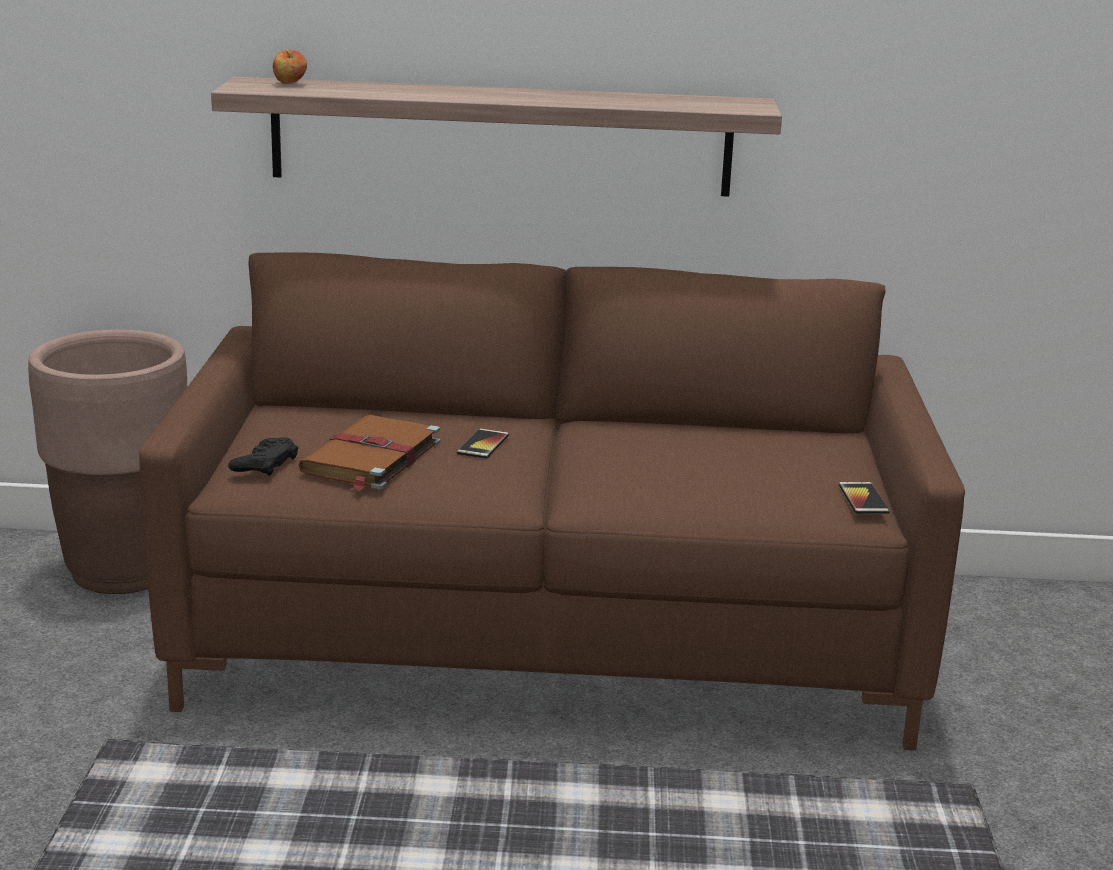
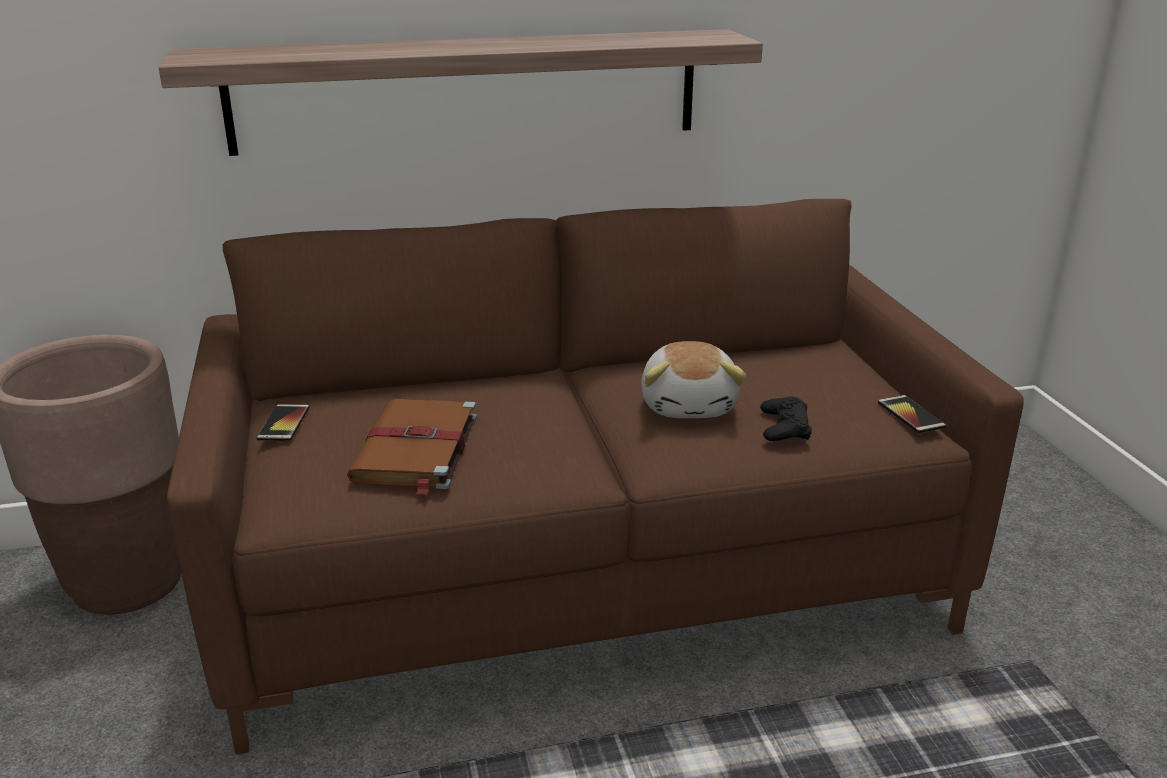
camera: 15 degrees left, 5 degrees up
black game controller [228,437,298,476] -> black game controller moved to [760,396,812,441]
apple [273,50,307,84] -> none
phone [457,428,509,459] -> phone moved to [256,404,309,441]
none -> plush toy [641,341,746,418]

